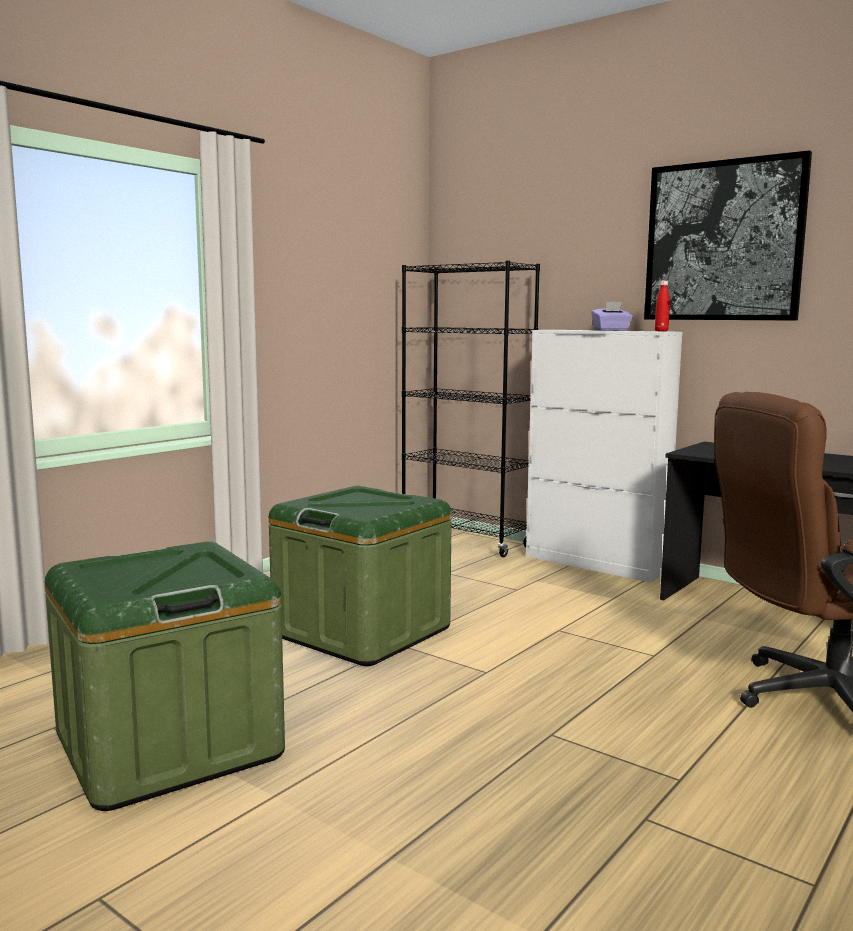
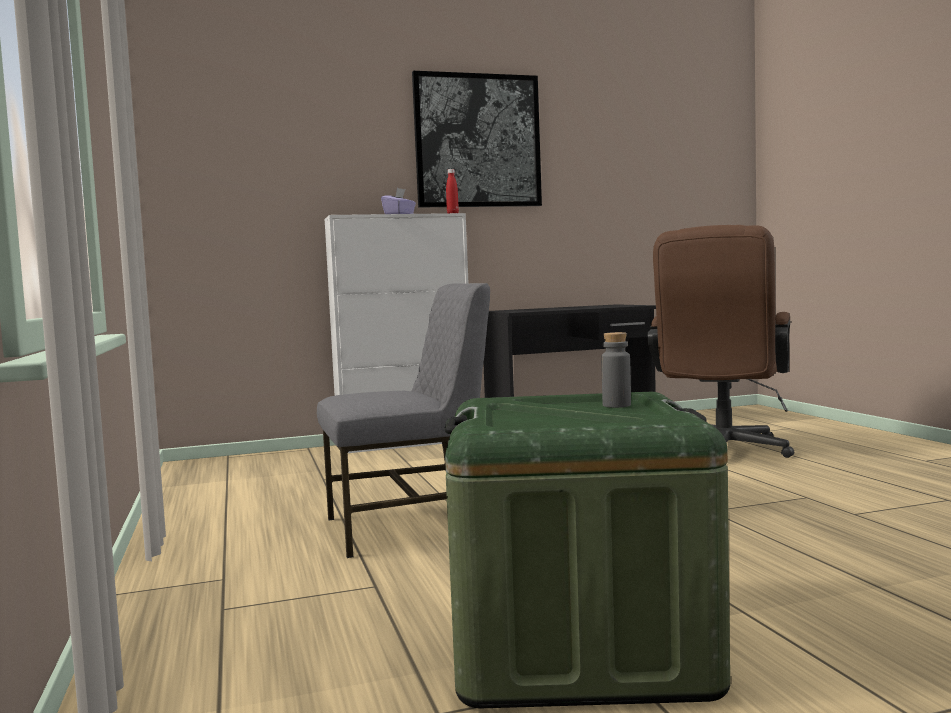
camera: 55 degrees left, 5 degrees down
green storage box [269,486,452,666] -> grey chair [317,283,490,558]
black bookcase [402,261,540,557] -> none
none -> grey bottle [601,332,631,408]

